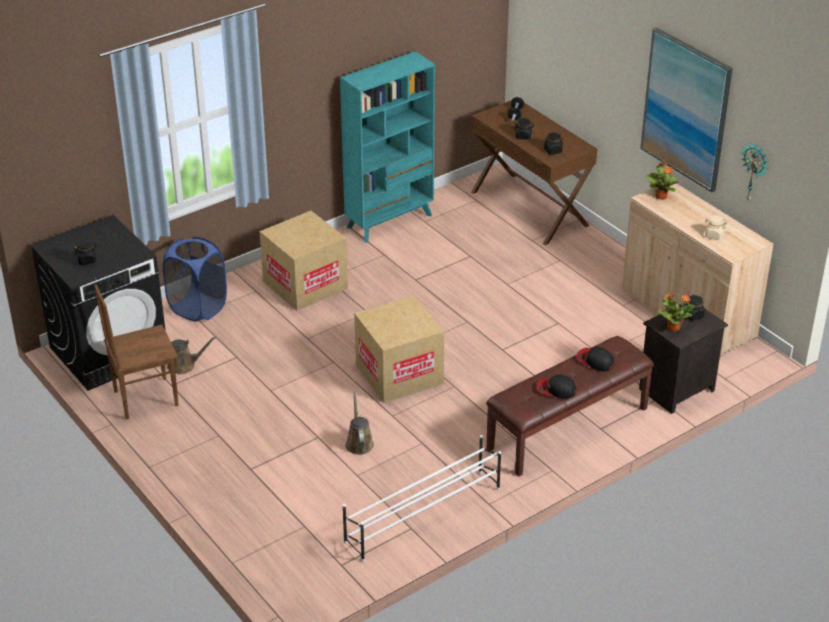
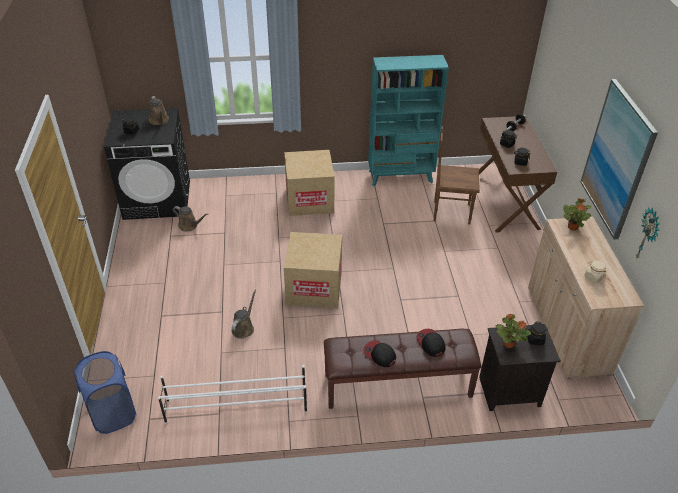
camera: 30 degrees right, 5 degrees up
brown chair [94,284,179,420] -> brown chair moved to [433,125,480,225]
blue laundry basket [163,237,227,322] -> blue laundry basket moved to [74,351,136,434]
none -> brown watering can [149,96,169,125]

